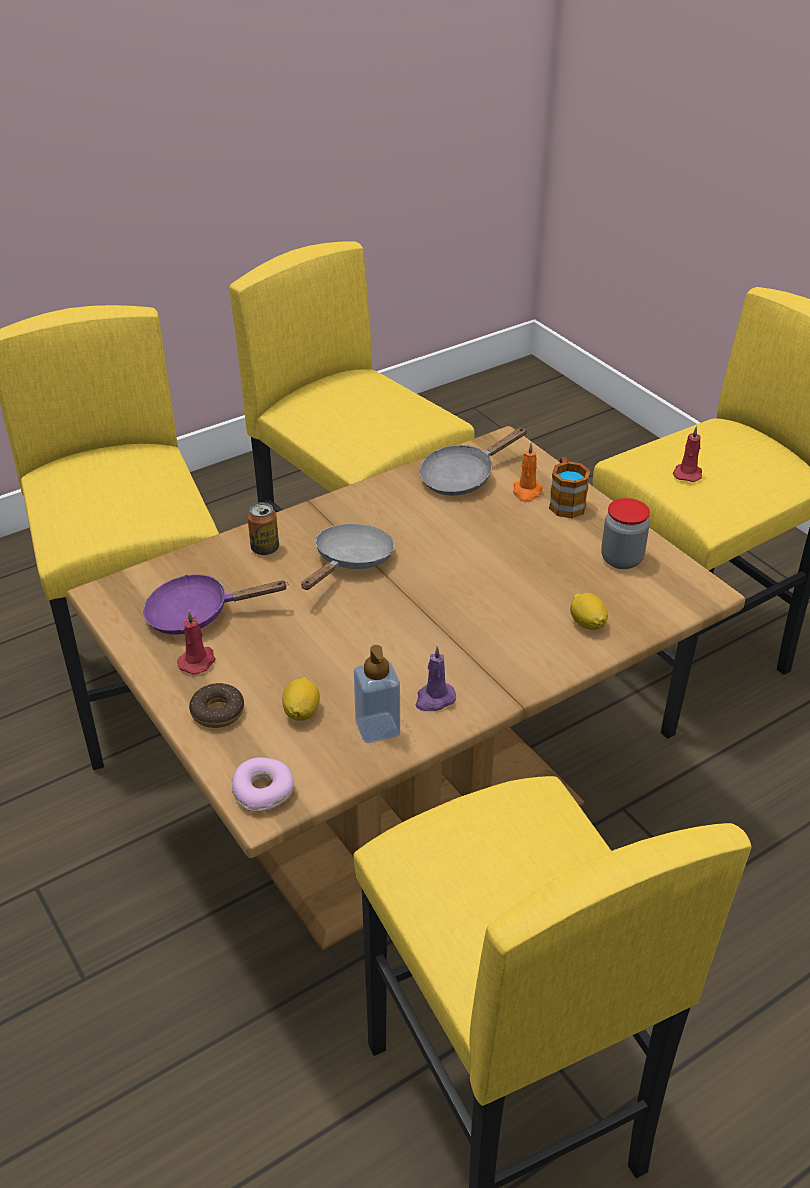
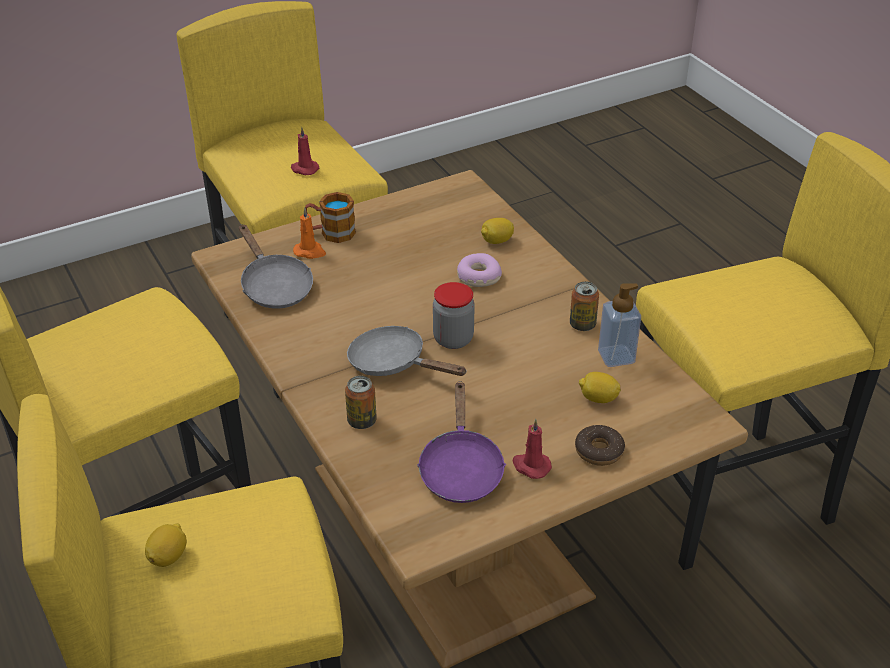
camera: 85 degrees left, 0 degrees up
donut [231,757,294,812] -> donut moved to [457,253,502,287]
purple candle [415,646,456,711] -> can [570,282,599,331]
jar [601,498,650,569] -> jar moved to [433,282,475,349]
none -> lemon [145,523,187,567]

